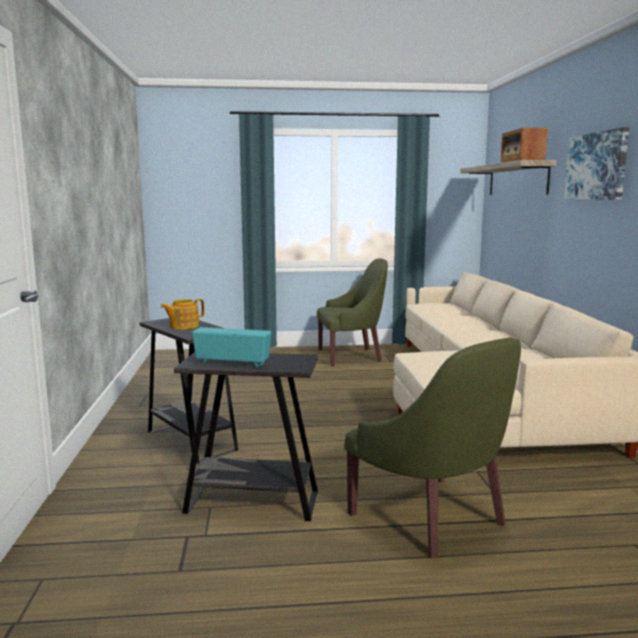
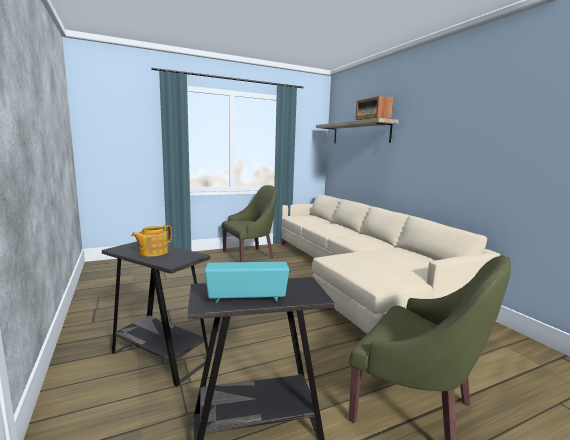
camera: 20 degrees left, 0 degrees up
picture [564,127,629,200] -> none

